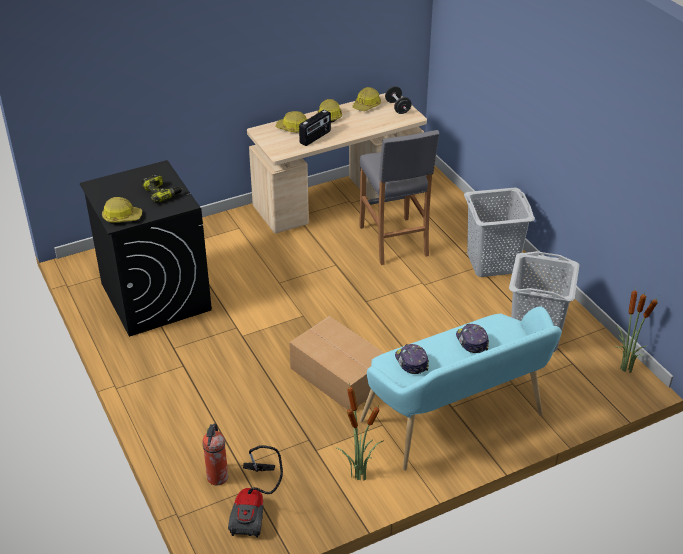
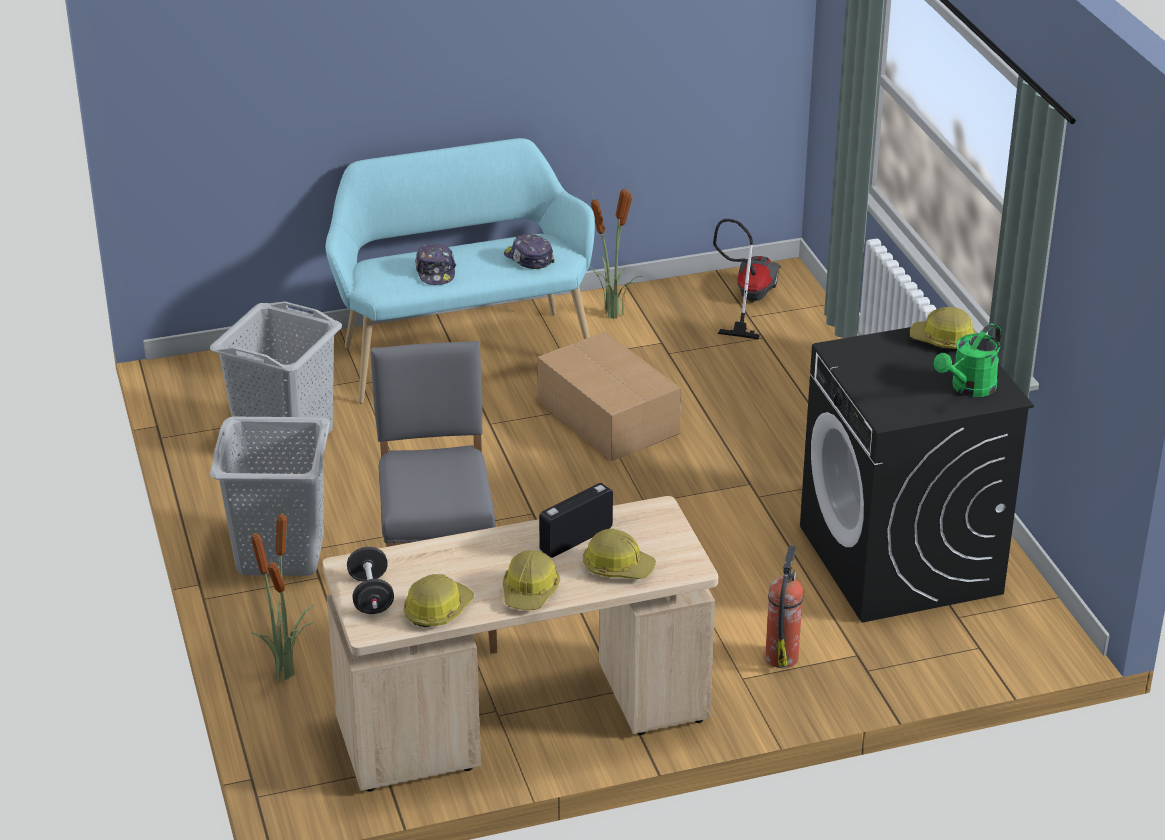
camera: 170 degrees left, 5 degrees down
power drill [142,174,182,203] -> none
fire extinguisher [202,423,228,485] -> fire extinguisher moved to [765,545,803,668]
cap [395,344,429,374] -> cap turned 150 degrees clockwise [504,234,555,269]
potted plant [615,286,659,373] -> potted plant moved to [251,503,315,682]
none -> green watering can [934,324,1001,397]

